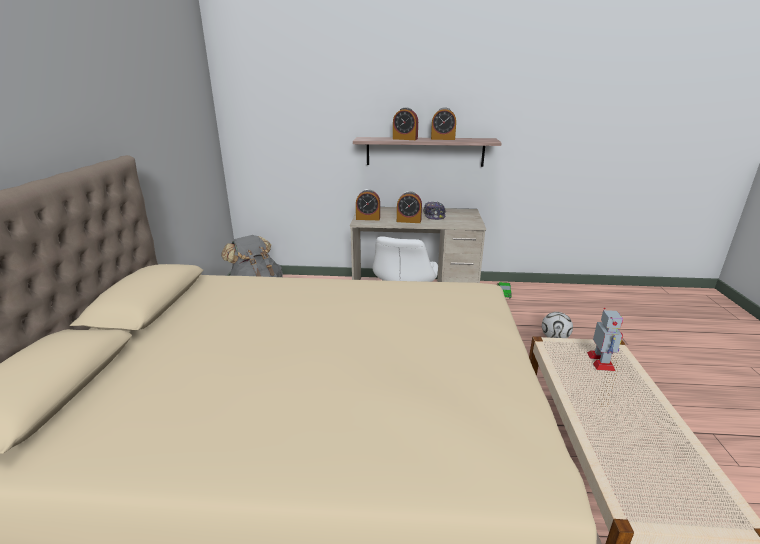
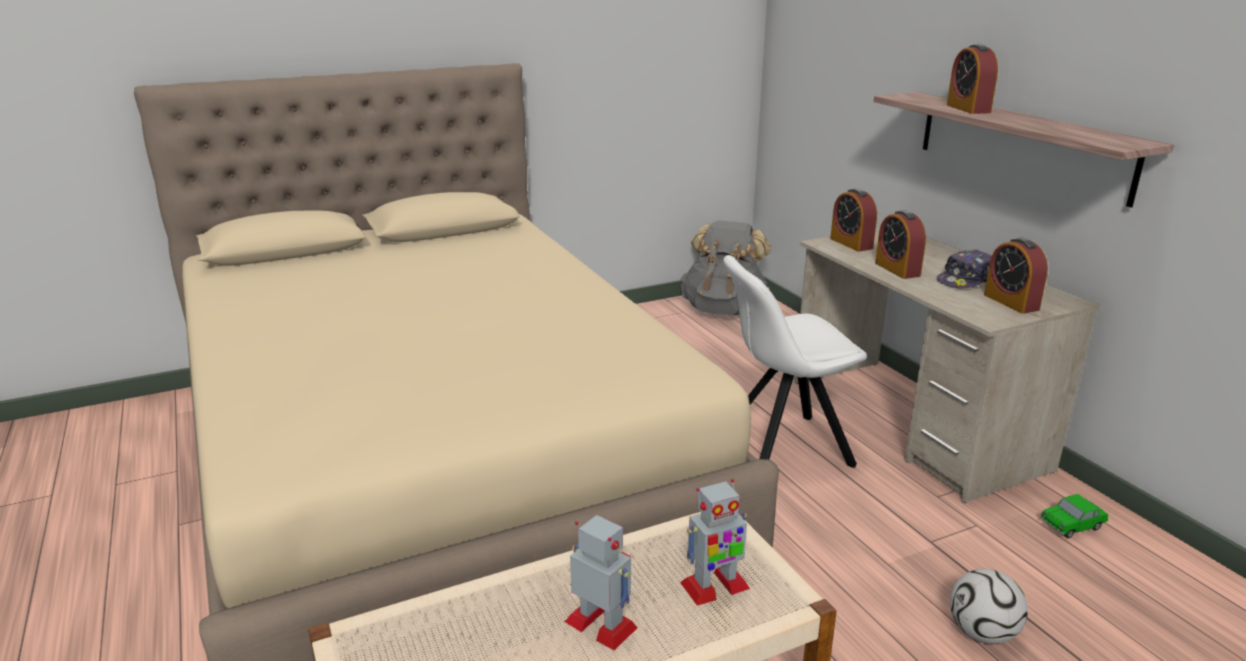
camera: 60 degrees right, 0 degrees up
alarm clock [431,107,456,140] -> alarm clock moved to [984,238,1048,314]
none -> toy robot [565,515,638,650]

